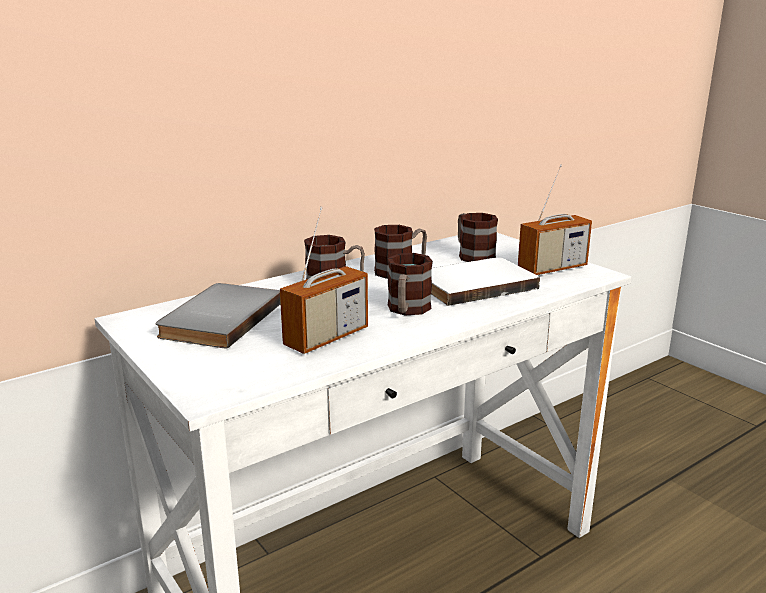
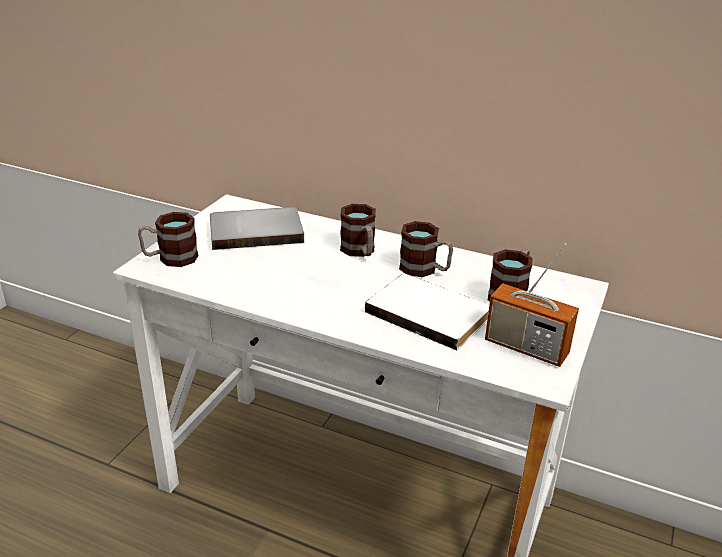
camera: 60 degrees right, 10 degrees up
radio [280,207,368,354] -> none
mug [388,253,433,316] -> mug moved to [138,212,199,267]

